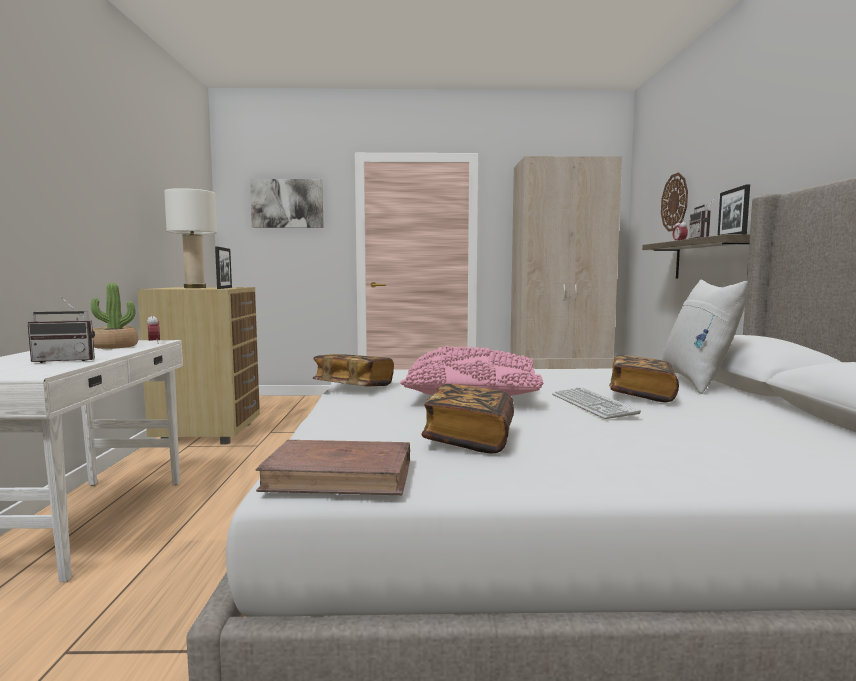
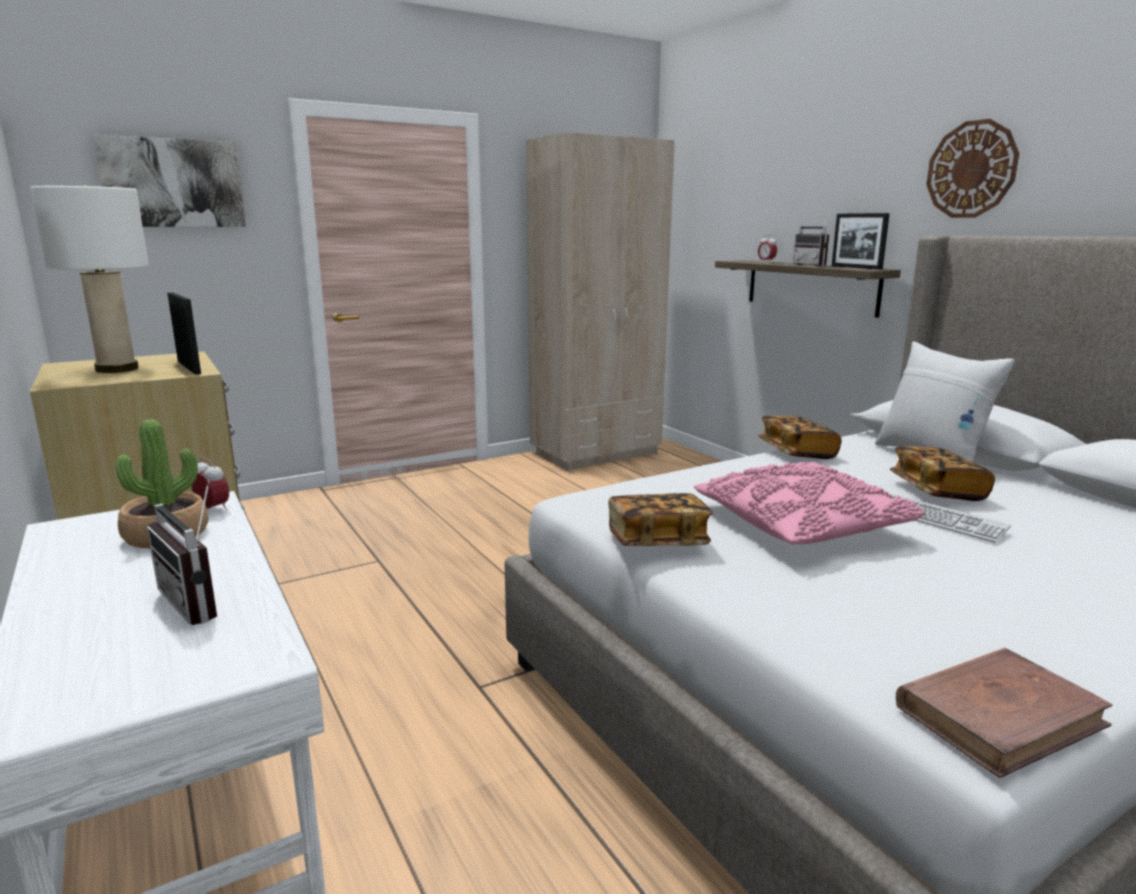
camera: 30 degrees left, 10 degrees up
radio [28,297,95,363] -> radio turned 90 degrees clockwise [147,480,217,625]
book [421,384,514,453] -> book moved to [758,416,842,459]
wall clock [661,173,688,232] -> wall clock moved to [926,119,1019,218]

